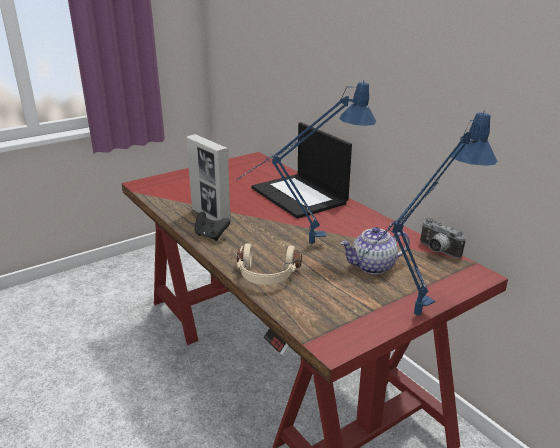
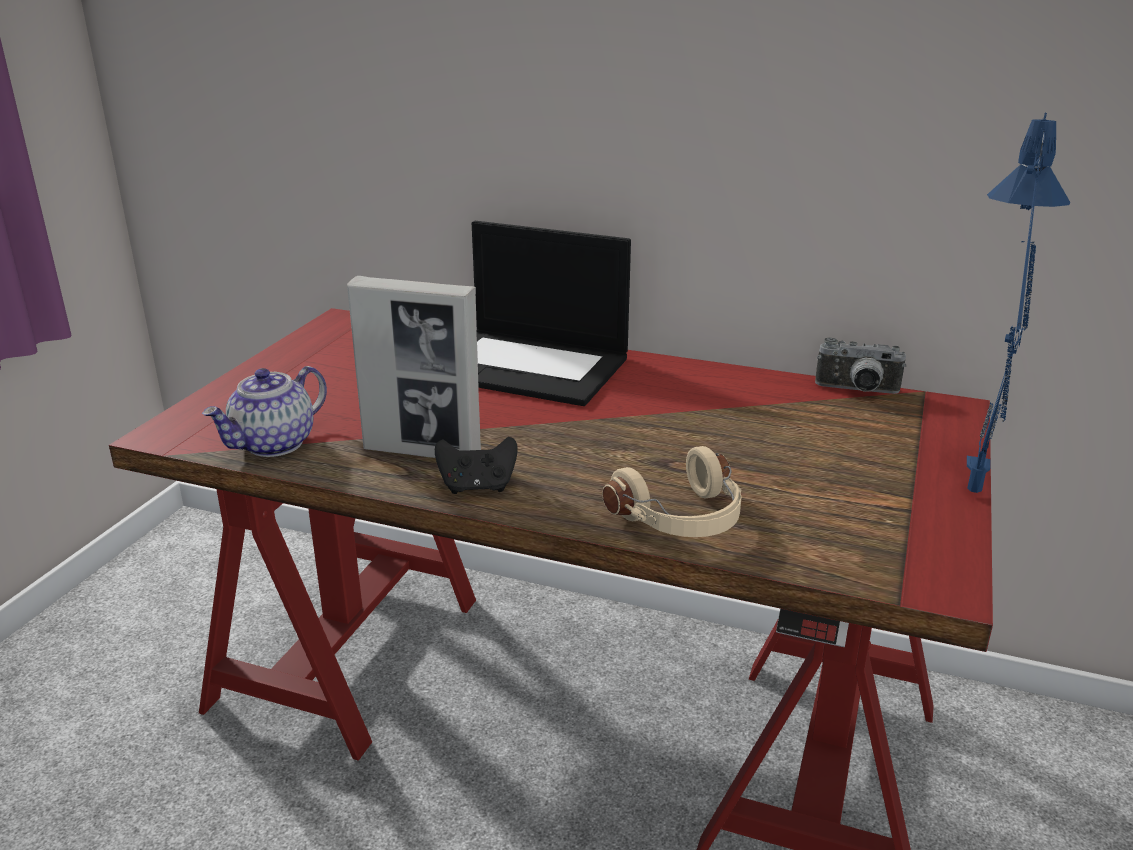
camera: 35 degrees left, 0 degrees up
blue table lamp [237,81,376,244] -> none
teapot [340,227,410,274] -> teapot moved to [202,366,327,457]

